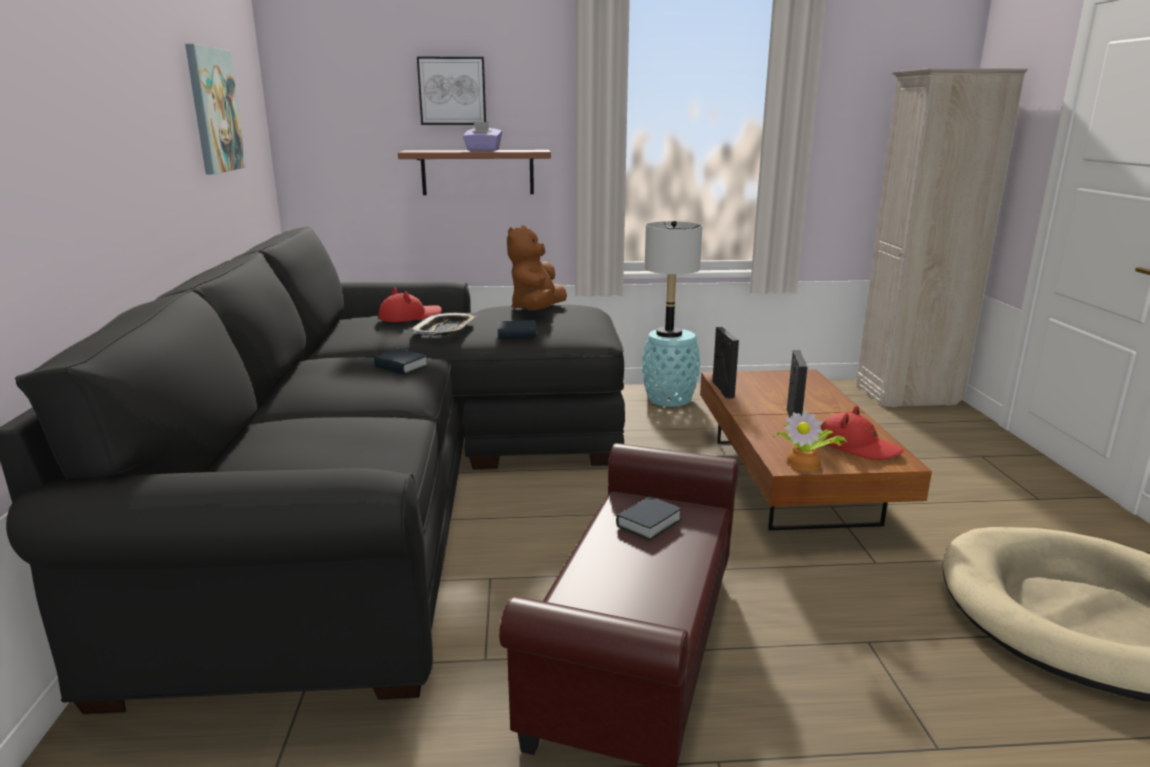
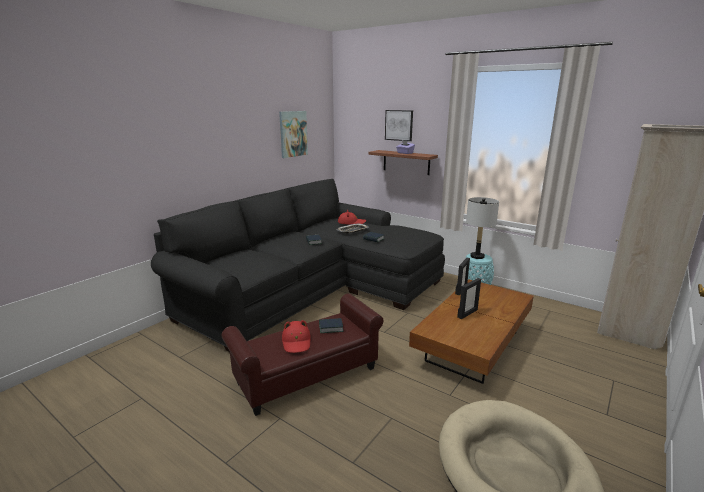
camera: 40 degrees right, 0 degrees up
brown plush toy [507,225,567,311] -> none
potted plant [773,410,847,471] -> none
red hat [819,406,904,460] -> red hat moved to [282,320,311,353]

